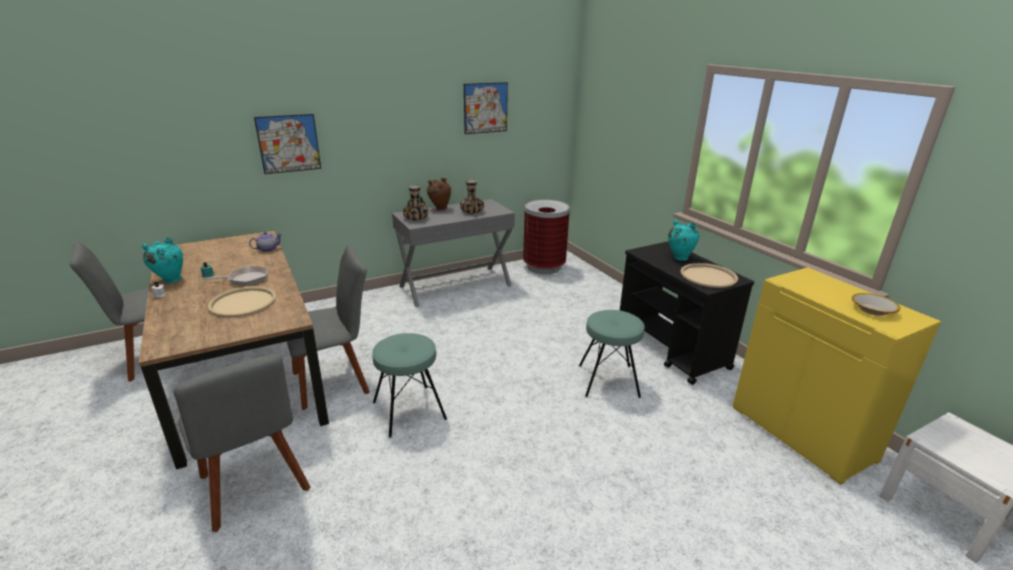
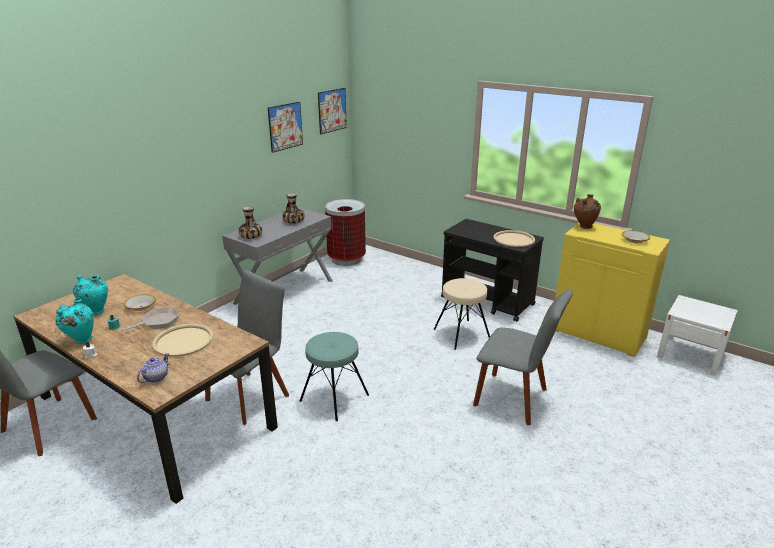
camera: 25 degrees left, 0 degrees up
grey chair [173,354,311,532] -> grey chair moved to [473,289,573,425]
teapot [249,232,282,252] -> teapot moved to [137,353,170,383]
picture [254,114,321,174] -> picture moved to [318,88,347,135]
brown vase [427,178,451,210] -> brown vase moved to [574,194,601,229]
turquoise stool [579,310,645,398] -> beige stool [434,278,490,350]
turquoise vase [668,220,700,261] -> turquoise vase moved to [73,274,108,315]
none -> bowl [124,294,156,311]

